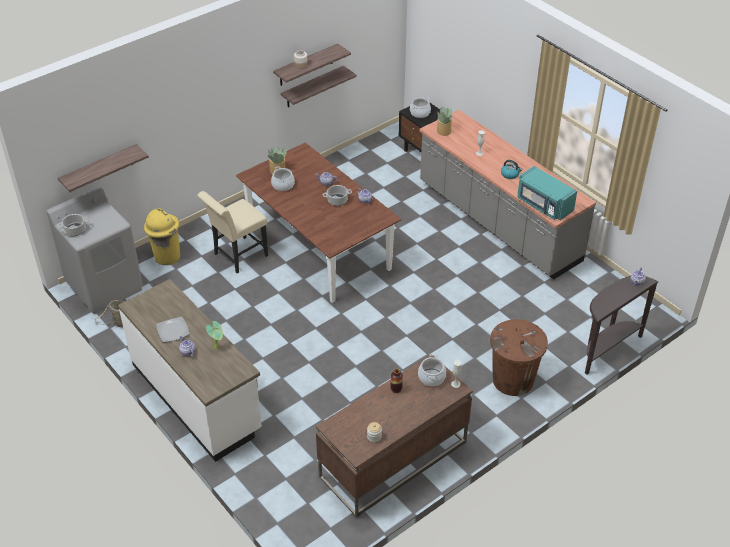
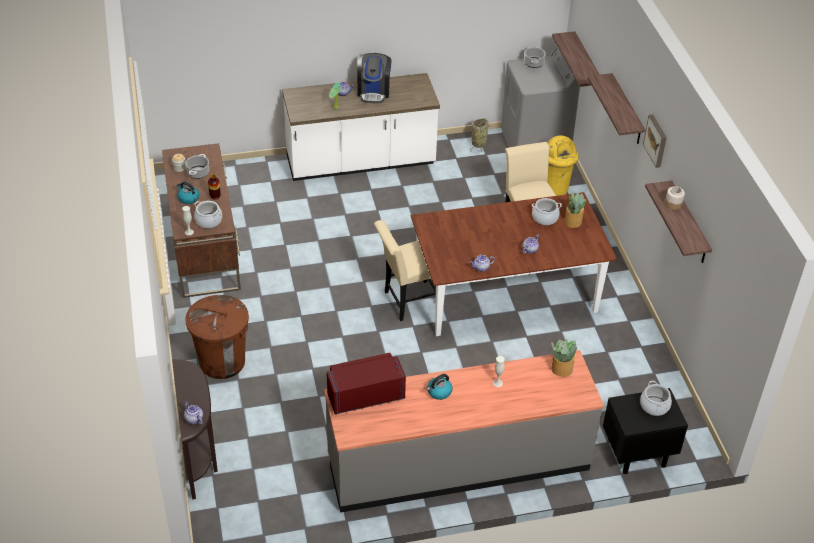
camera: 115 degrees right, 0 degrees up
plate [156,317,189,342] -> coffee machine [357,53,392,103]
shelf [281,66,357,107] -> shelf moved to [588,73,645,144]
cooking pot [323,185,352,206] -> cooking pot moved to [185,154,209,179]
turquoise microwave [517,166,577,220] -> red microwave [327,353,406,415]
none -> kettle [177,182,199,204]
none -> beige chair [374,220,436,321]
none -> picture [643,115,667,168]

